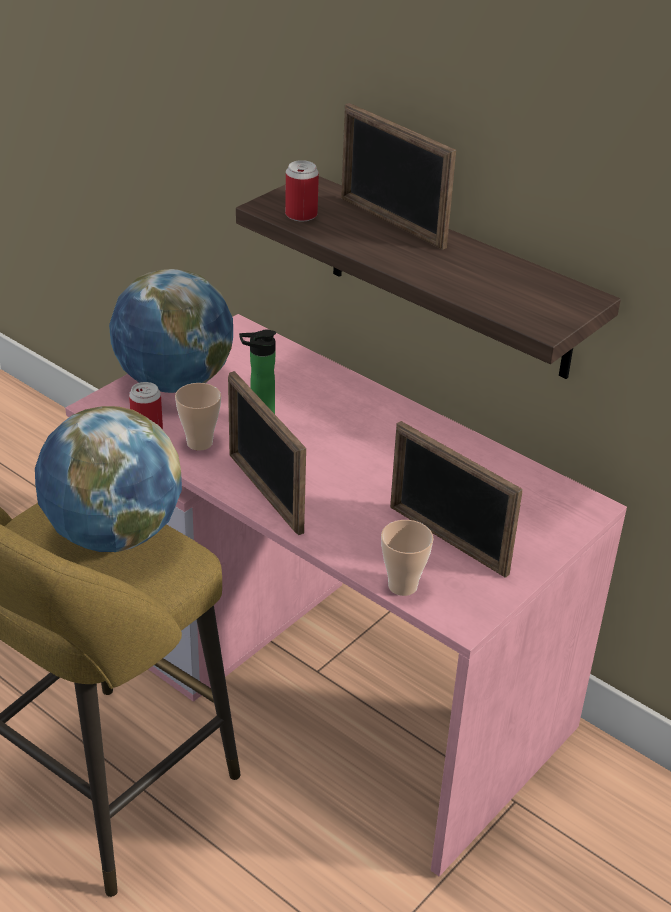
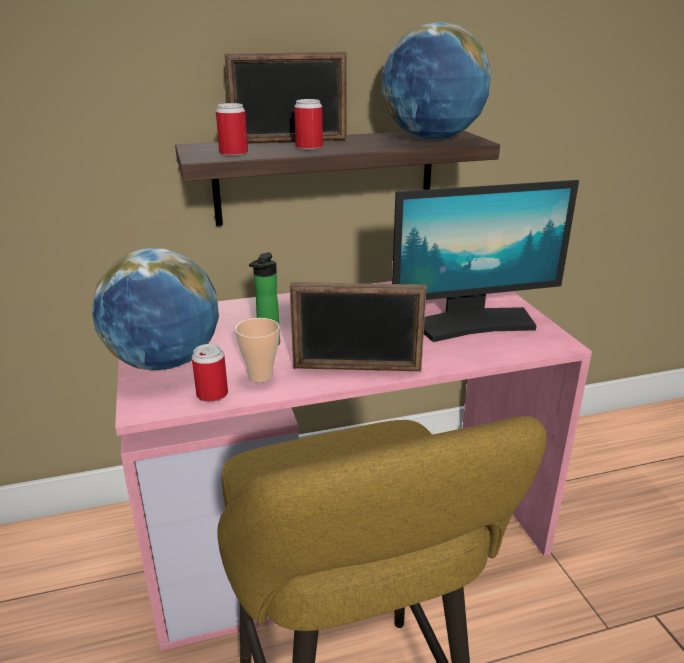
camera: 55 degrees left, 10 degrees down
globe [35,406,182,552] -> globe moved to [381,22,491,139]
cup [381,520,434,596] -> none
picture frame [390,421,523,578] -> monitor [392,180,579,342]
none -> can [294,99,323,150]

